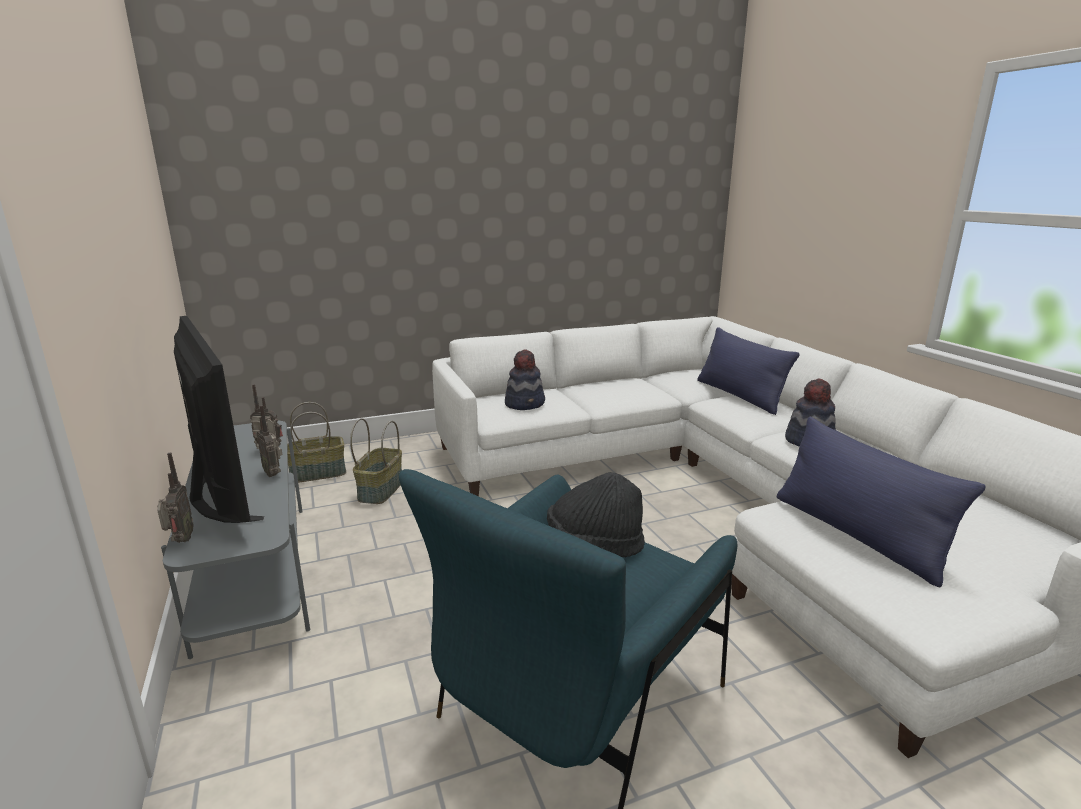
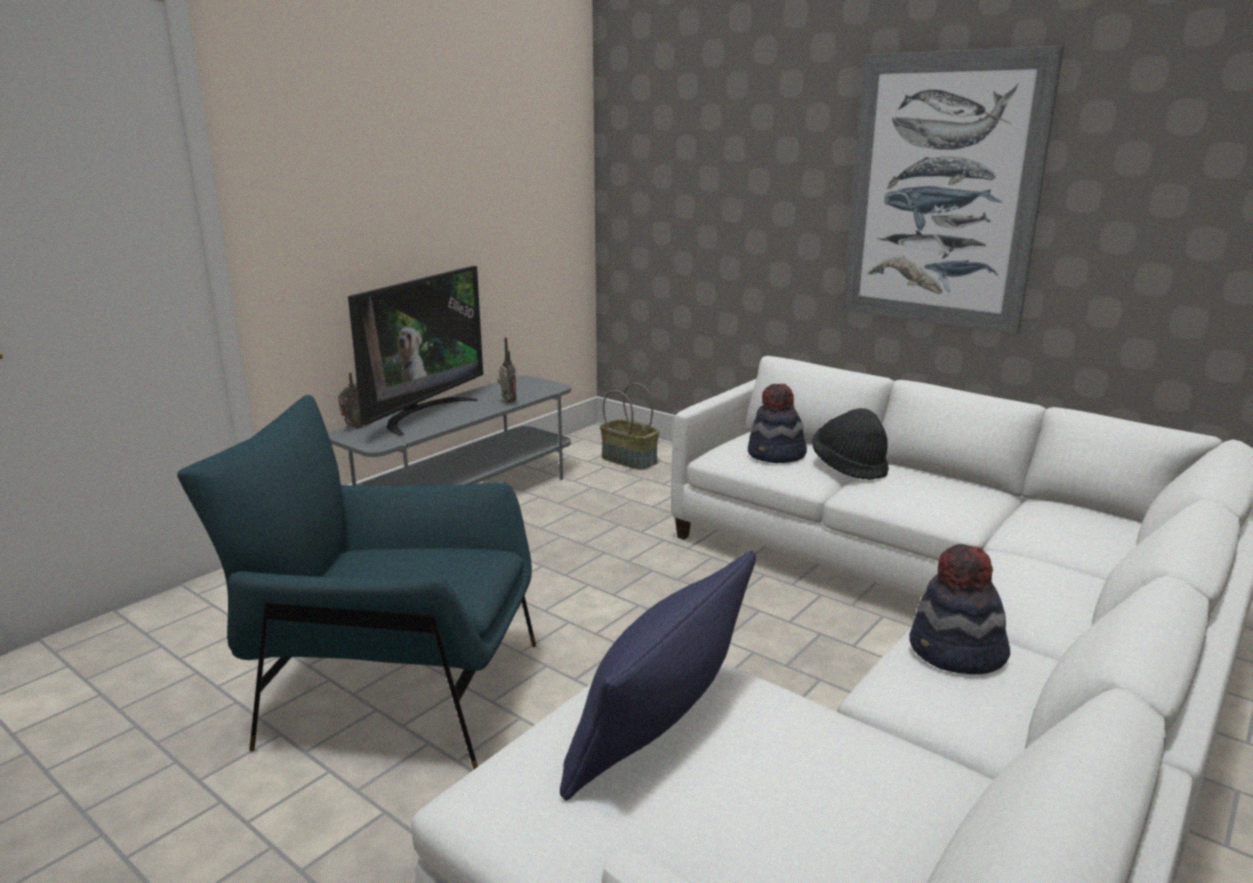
camera: 60 degrees right, 0 degrees up
radio [257,405,283,477] -> none
basket [350,418,402,504] -> none
black hat [547,472,645,557] -> black hat moved to [812,408,889,480]
blue pillow [697,327,799,415] -> none
none -> picture [843,46,1064,334]

